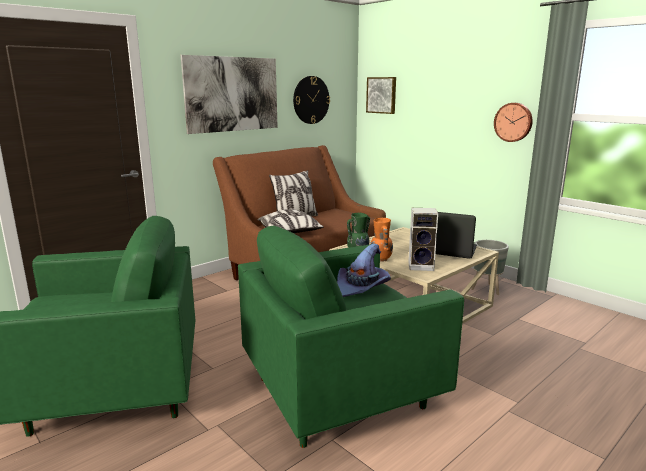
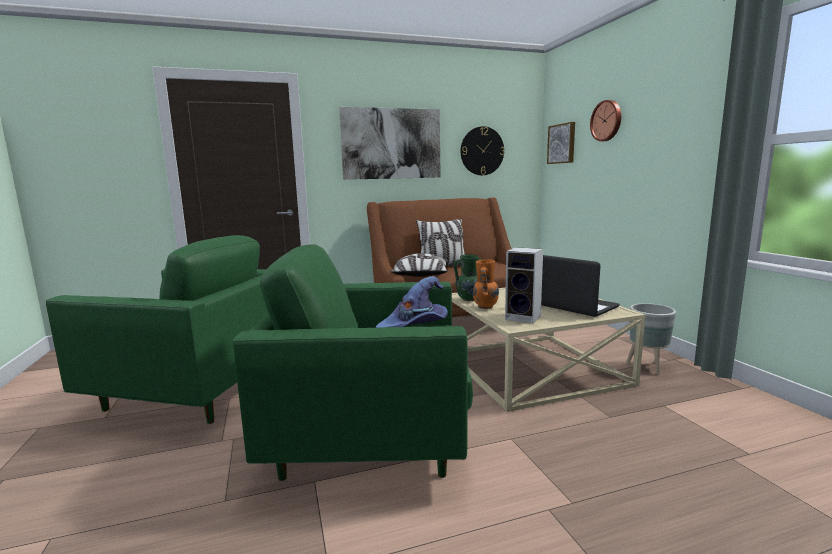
camera: 25 degrees right, 5 degrees down
wall clock [494,103,533,142] -> wall clock moved to [590,100,621,141]

